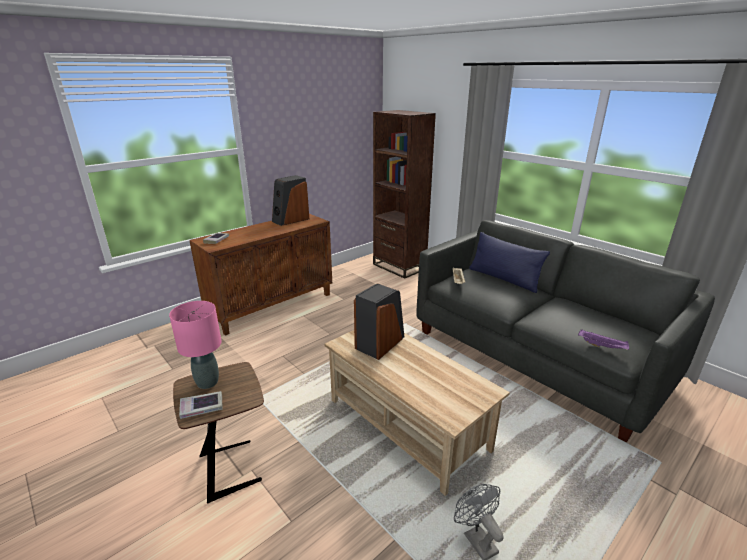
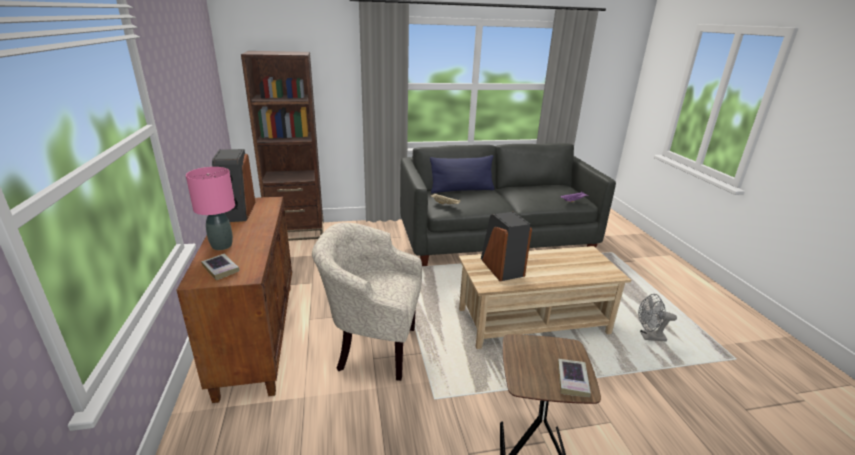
camera: 60 degrees left, 0 degrees up
pink table lamp [169,301,222,389] -> pink table lamp moved to [186,167,235,250]
none -> beige armchair [312,223,422,381]

